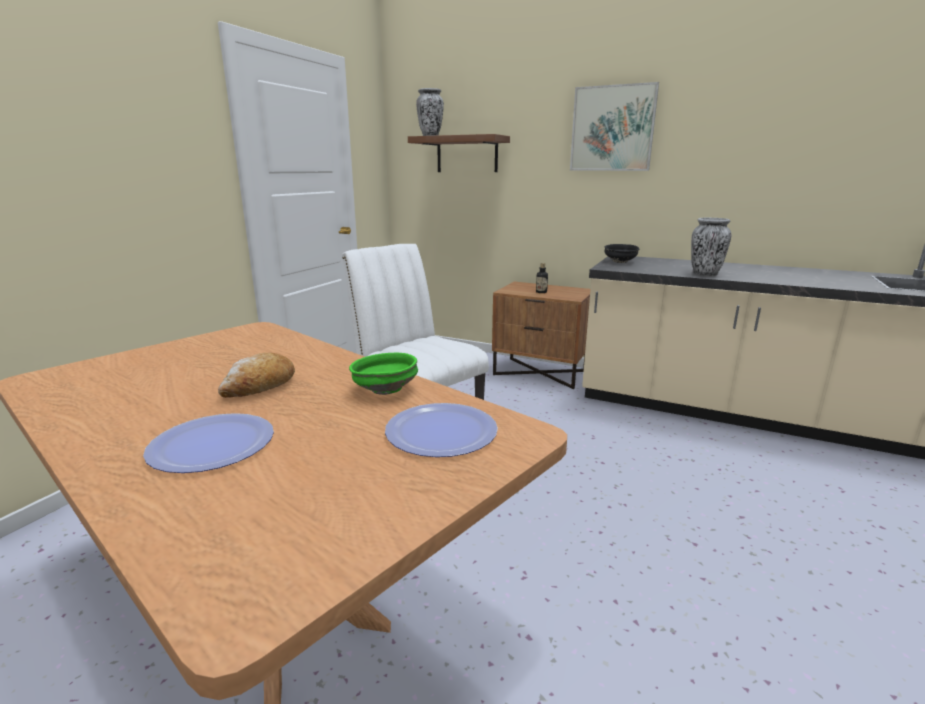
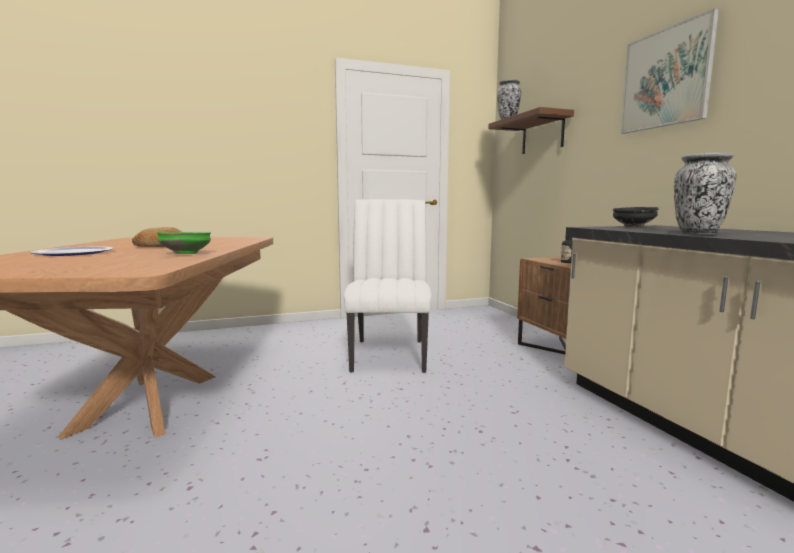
camera: 45 degrees right, 10 degrees down
plate [385,403,498,457] -> none

